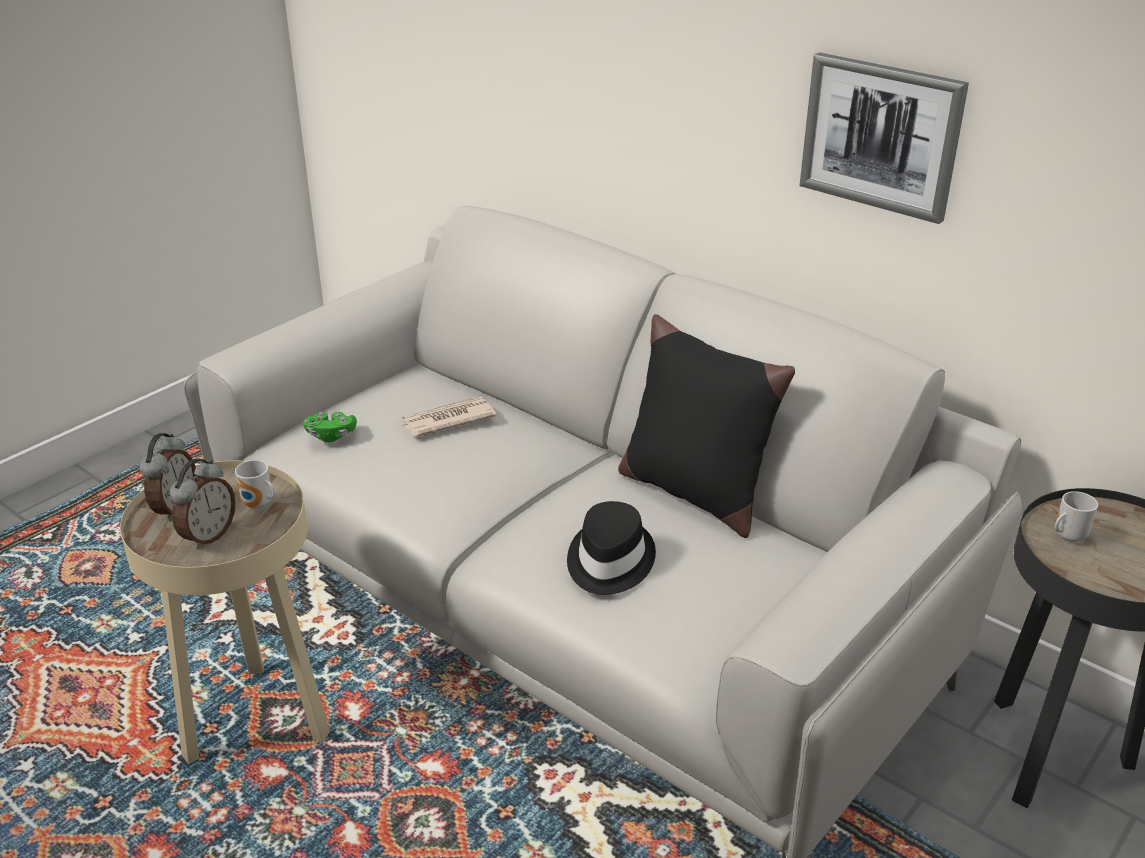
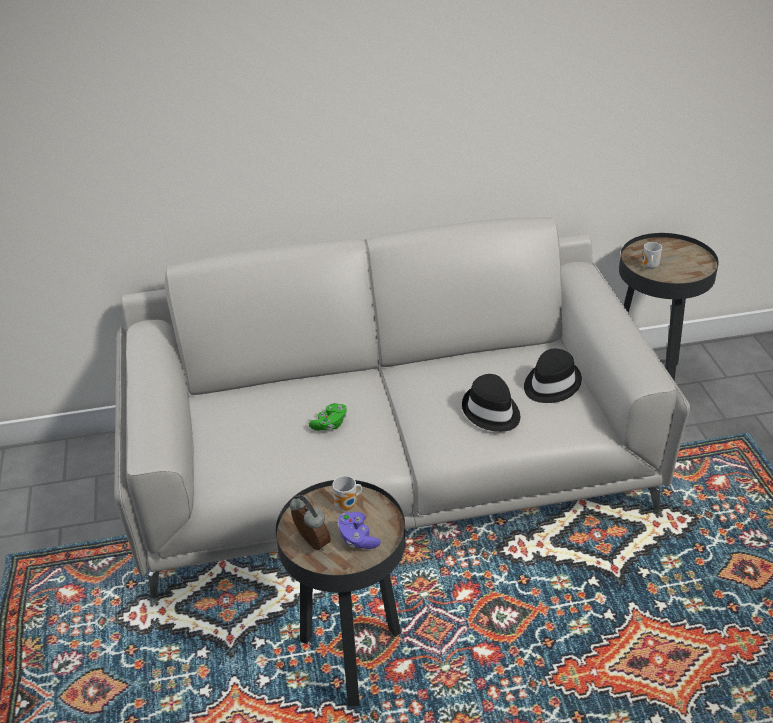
camera: 50 degrees left, 5 degrees up
beige side table [120,461,330,764] -> black side table [276,480,406,707]
alarm clock [170,458,236,549] -> purple game controller [337,512,381,549]
green game controller [303,412,357,442] -> green game controller moved to [309,403,347,431]
newspaper [400,396,497,437] -> none
black pillow [618,314,795,538] -> none
picture [800,52,969,224] -> none
none -> black hat [524,349,582,403]

